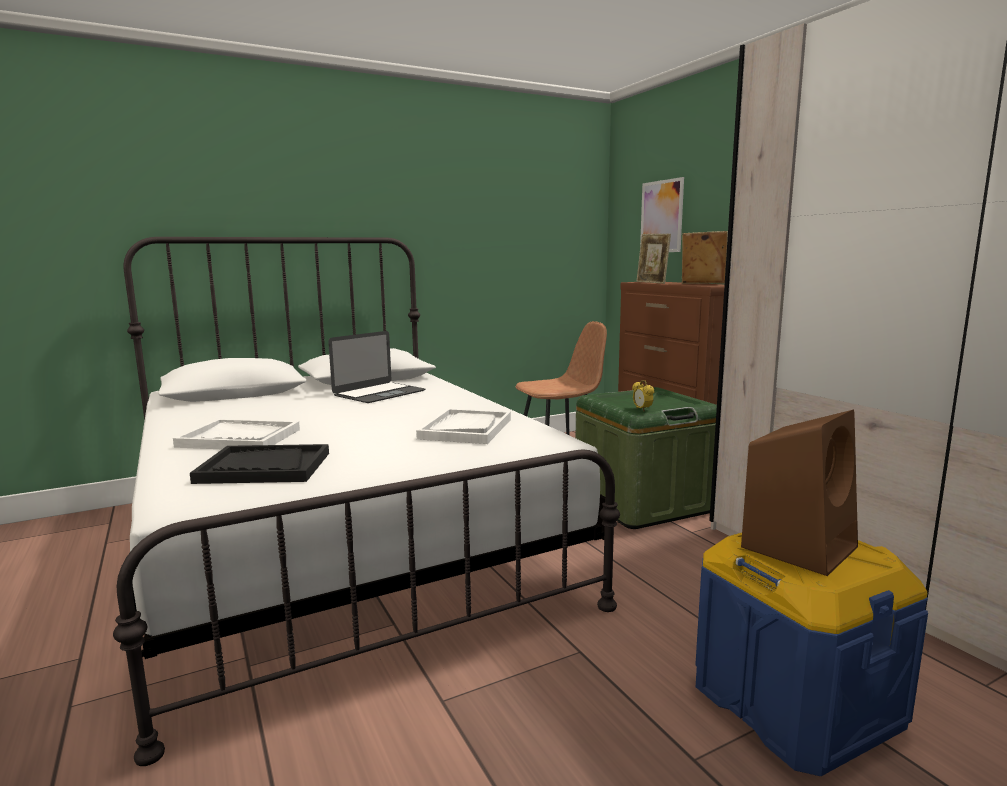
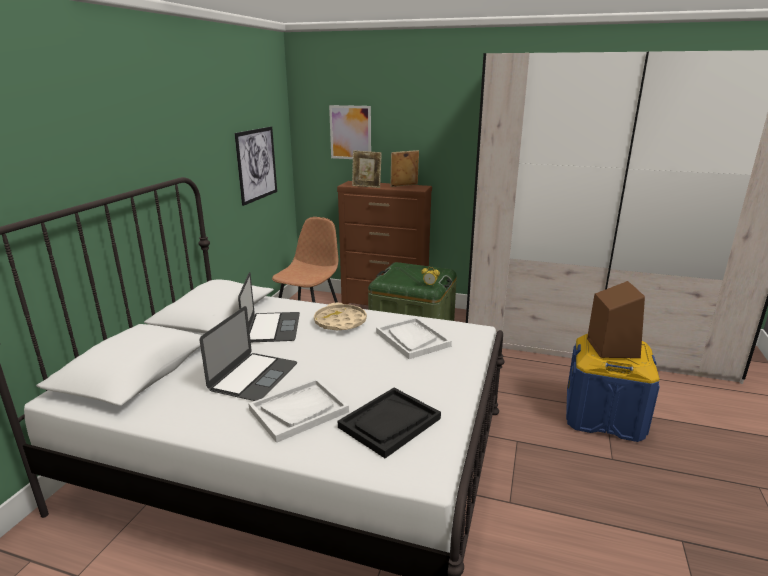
camera: 45 degrees left, 10 degrees up
none -> laptop [200,306,297,401]
none -> picture [235,127,277,206]
none -> beige tray [314,302,367,331]

